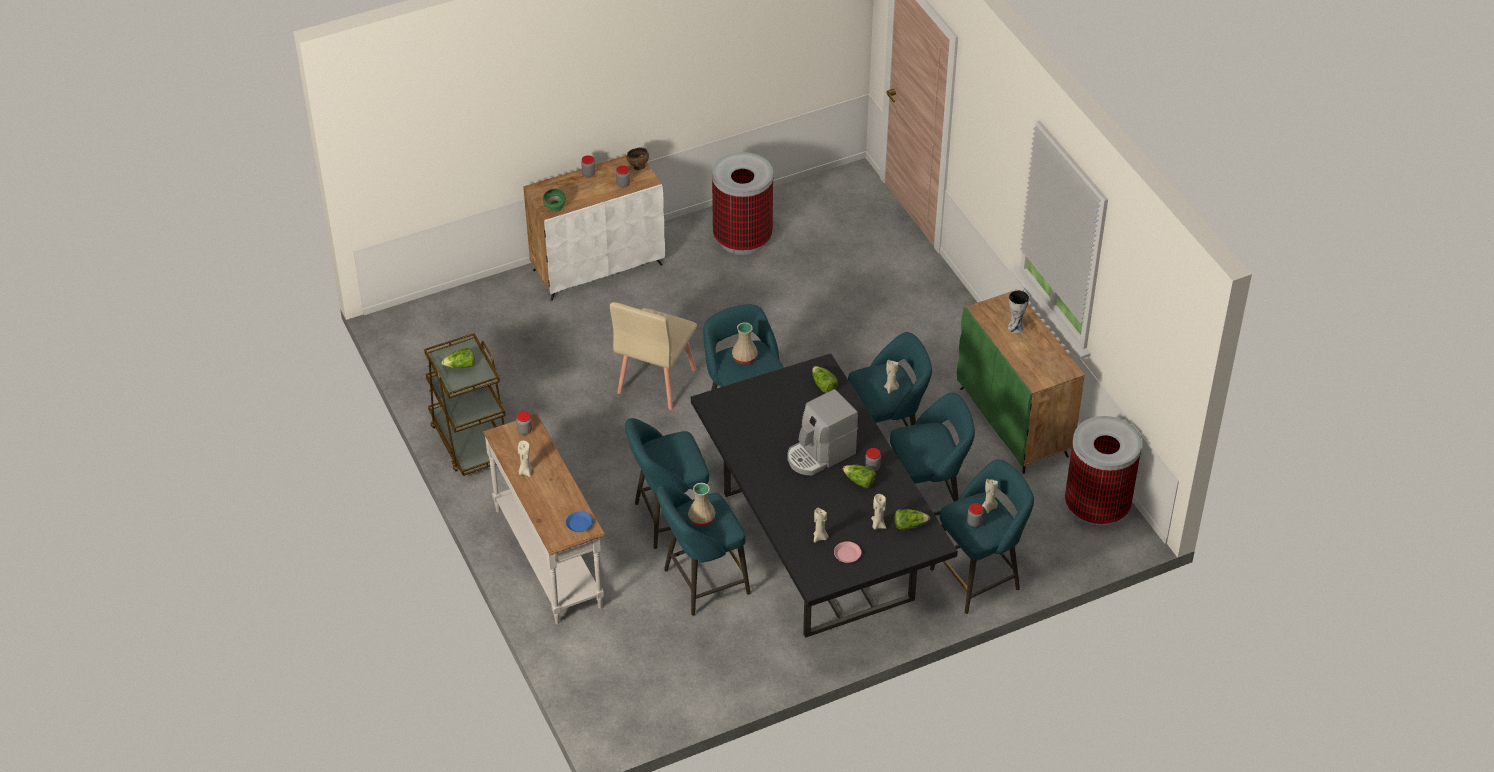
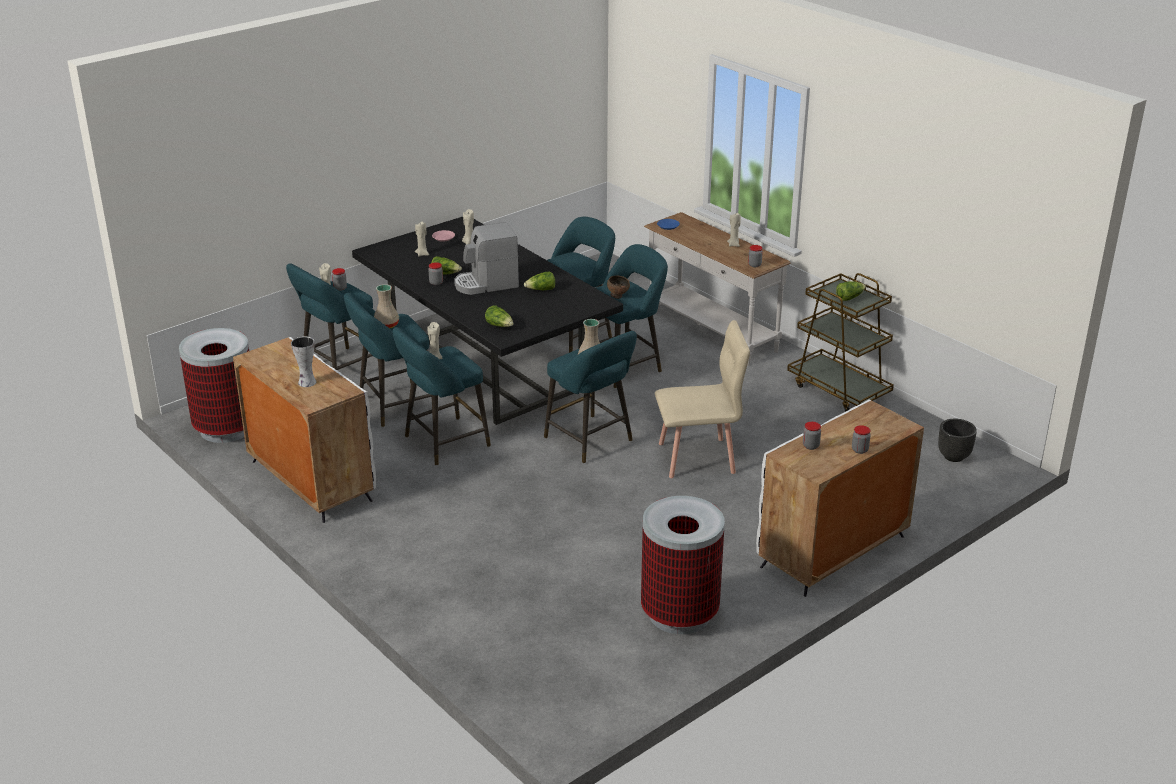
camera: 165 degrees right, 15 degrees down
green bowl [543,188,566,212] -> none
beige chair [610,302,697,410] -> beige chair turned 75 degrees clockwise [655,320,750,478]
brown bowl [627,148,649,170] -> brown bowl moved to [607,275,630,299]
beige vase [688,483,716,526] -> beige vase moved to [374,284,399,328]
coffee machine [788,389,858,476] -> coffee machine turned 150 degrees counterclockwise [454,222,519,295]
lettuce [895,509,930,530] -> lettuce moved to [524,272,555,290]
green cabinet [957,289,1085,474] -> white cabinet [233,337,376,523]
none -> black planter [938,419,977,462]

